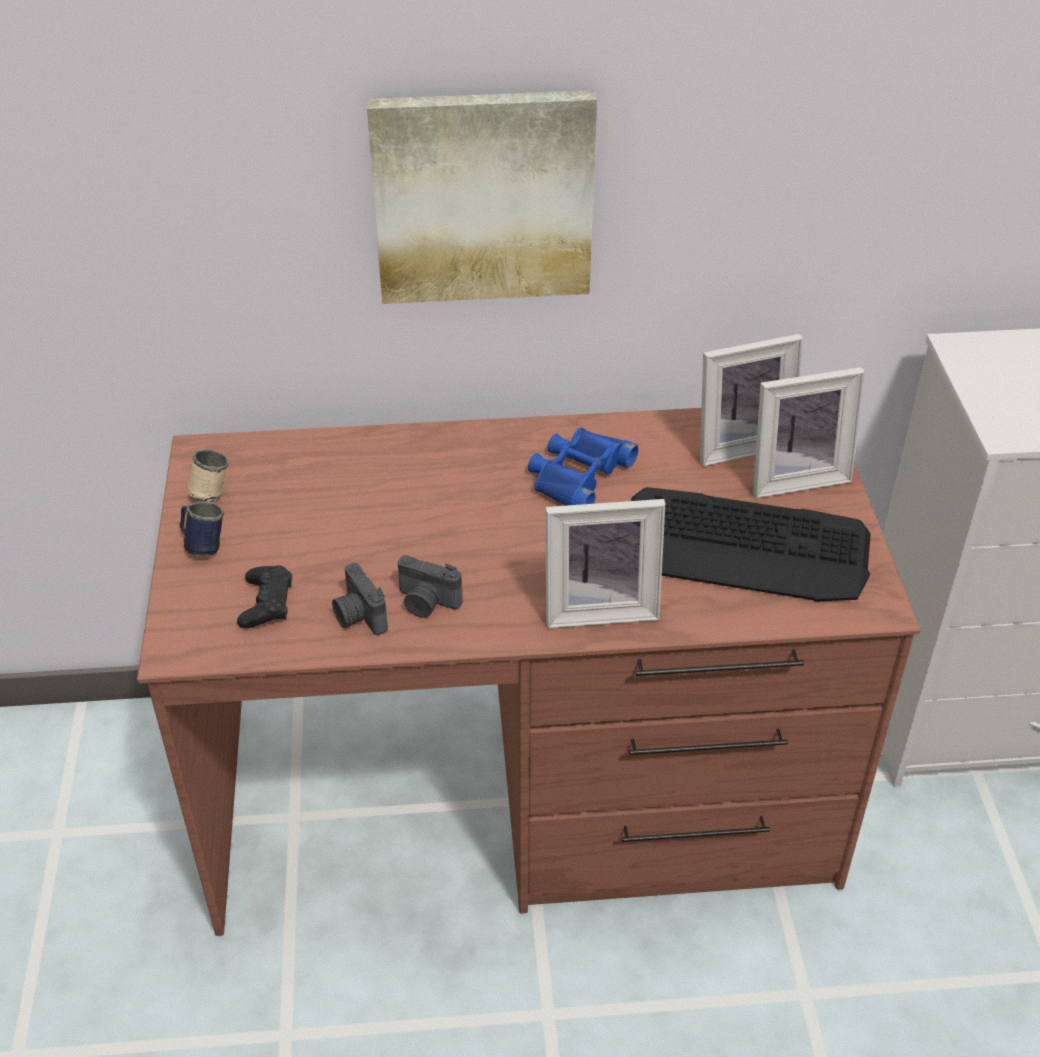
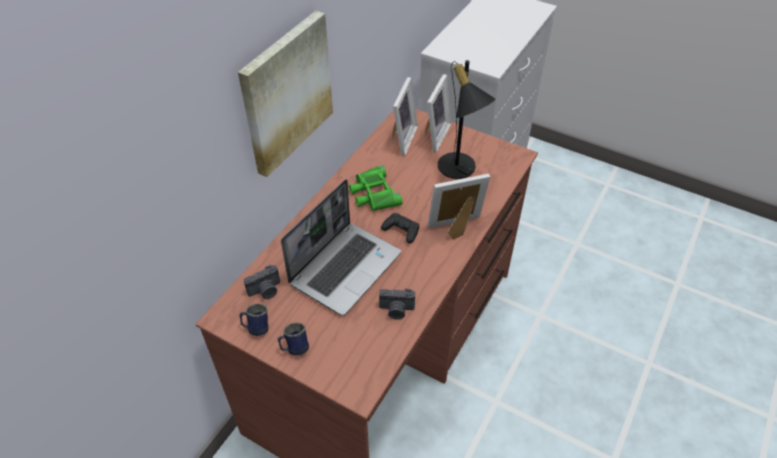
camera: 55 degrees left, 5 degrees up
beige mug [187,449,229,502] -> blue mug [239,304,268,336]
black game controller [237,565,292,628] -> black game controller moved to [381,213,419,243]
camera [398,555,463,618] -> camera moved to [244,265,280,299]
blue binoculars [528,427,639,506] -> green binoculars [349,165,402,211]
picture frame [546,499,665,628] -> picture frame turned 135 degrees counterclockwise [428,174,490,240]
keyboard [631,487,871,602] -> black table lamp [438,60,496,179]
none -> laptop [281,179,401,316]

